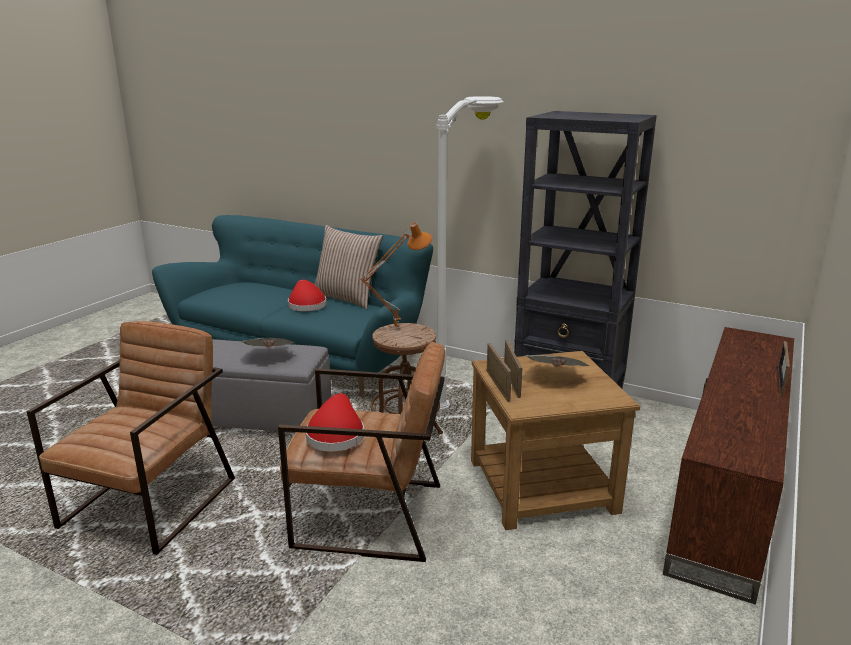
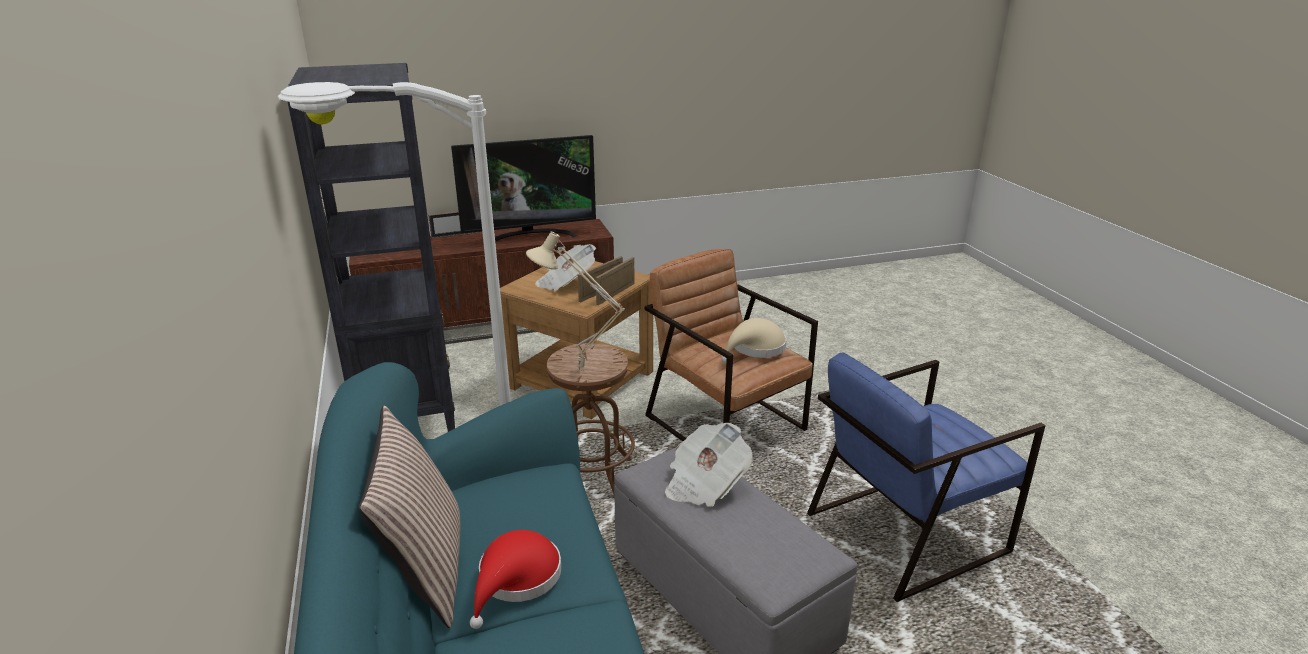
camera: 135 degrees left, 5 degrees up
brown armchair [26,321,235,555] -> blue armchair [807,352,1046,602]
red hat [306,393,364,452] -> beige hat [721,318,787,363]
orange table lamp [360,222,432,330] -> beige table lamp [526,232,625,371]
none -> television [451,135,596,242]

